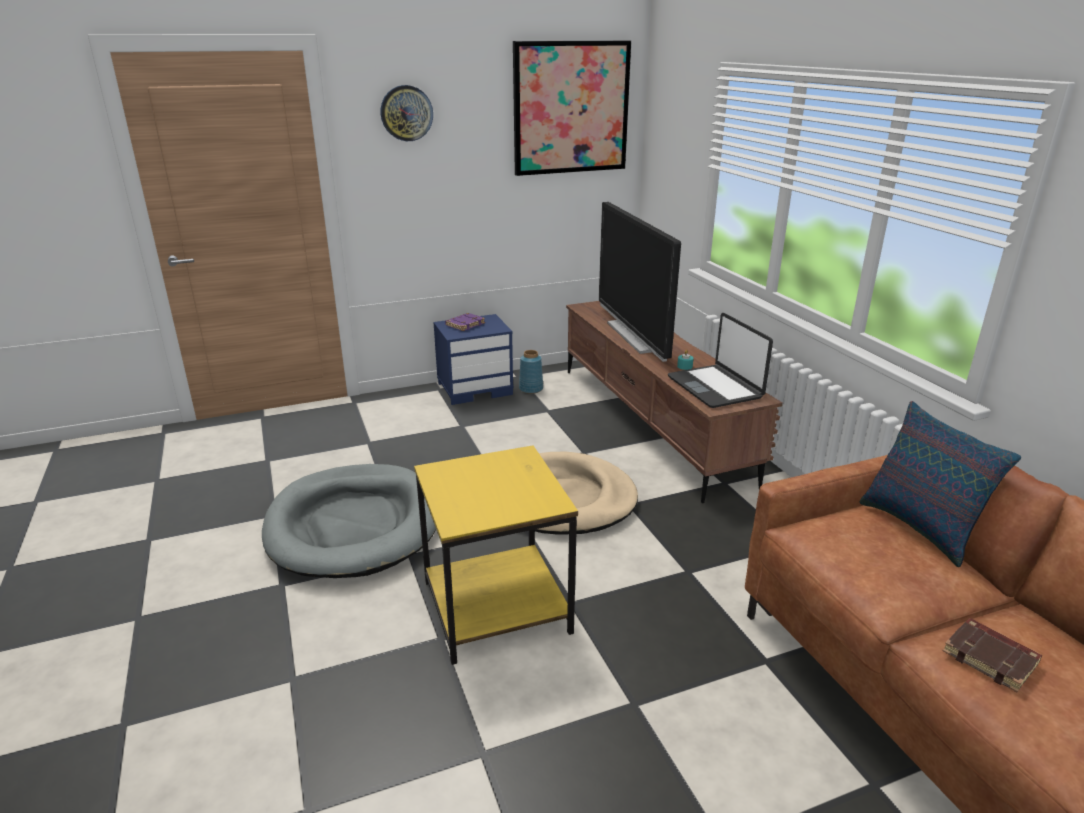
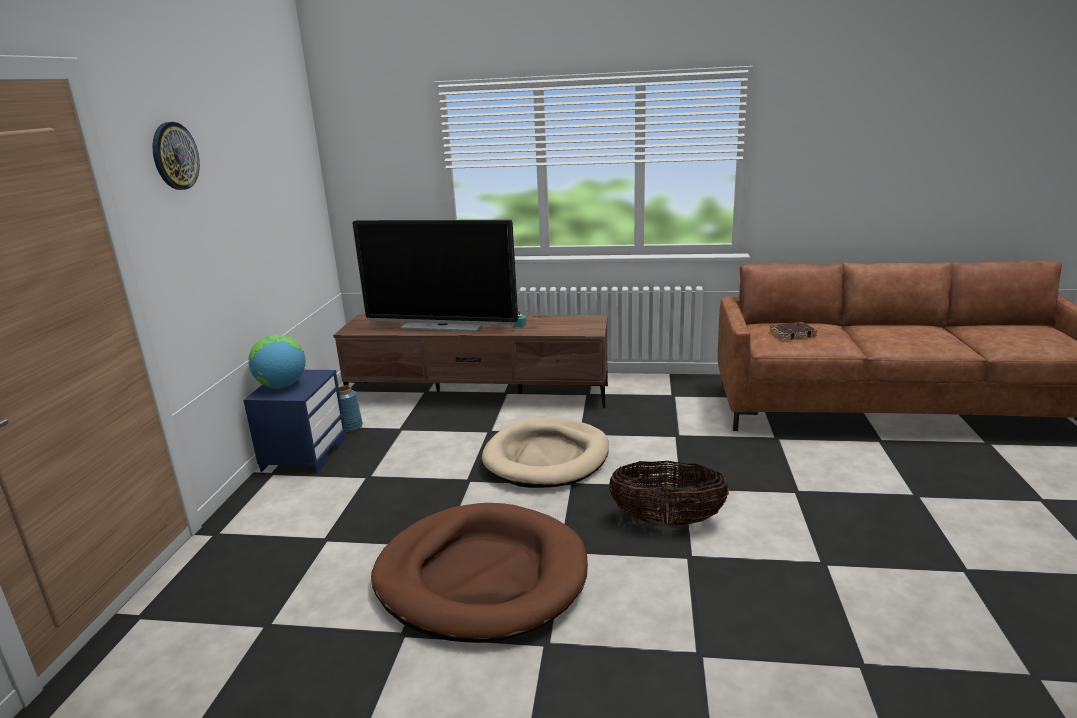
camera: 60 degrees left, 5 degrees down
grey dog bed [262,464,436,578] -> brown dog bed [371,503,588,643]
yellow side table [414,445,578,665] -> basket [609,461,729,525]
purple book [445,313,485,331] -> globe [249,334,305,389]
picture [513,41,631,176] -> none
laptop [668,313,773,408] -> none
blue pillow [860,401,1021,567] -> none
brown book [943,618,1042,692] -> brown book moved to [770,322,817,340]

